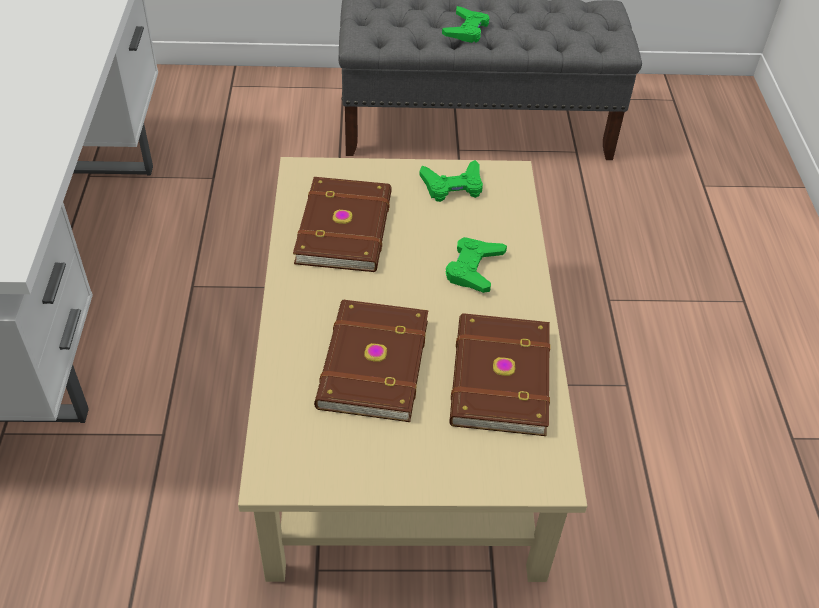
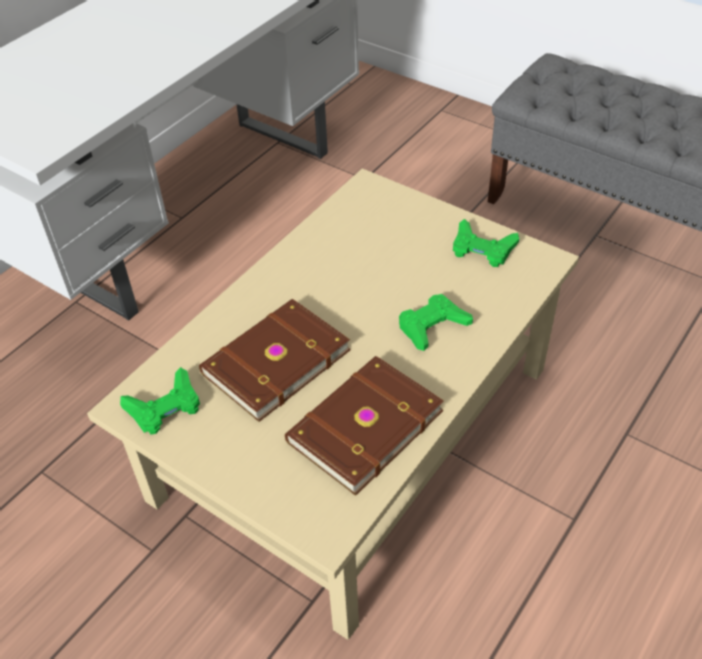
camera: 40 degrees right, 0 degrees up
brown book [293,177,392,272] -> none
green game controller [442,6,489,43] -> green game controller moved to [120,367,200,435]

